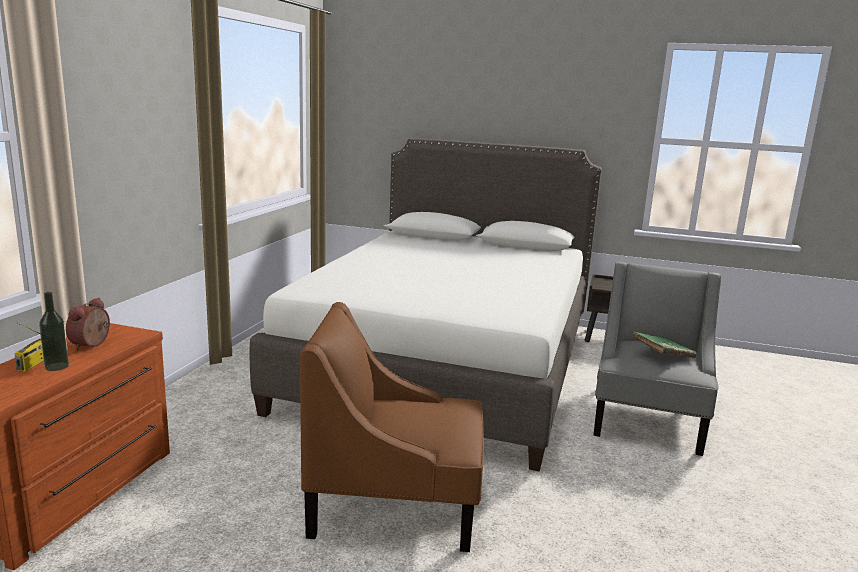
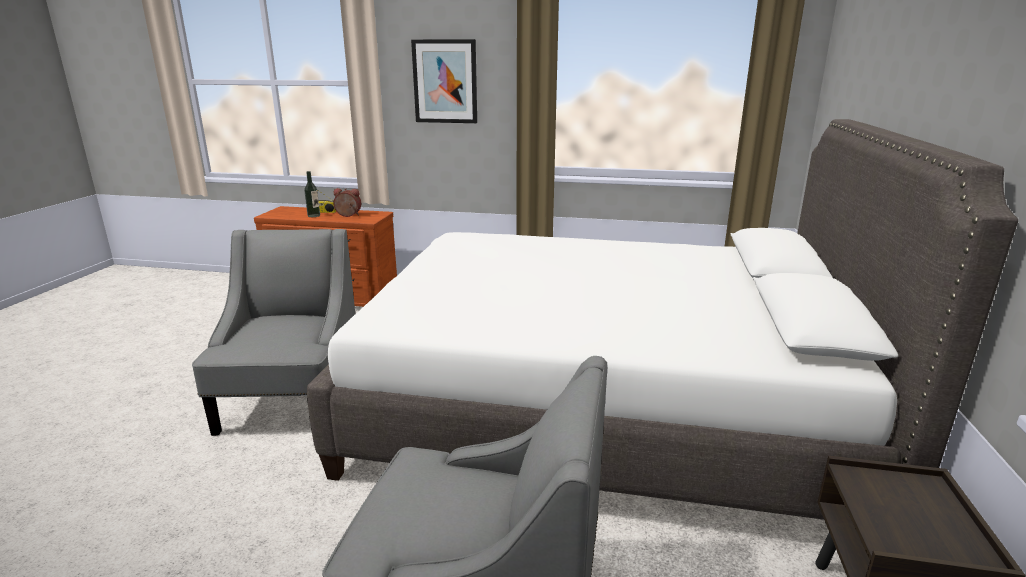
camera: 85 degrees right, 5 degrees up
brown armchair [300,302,484,552] -> grey armchair [192,229,355,436]
green book [633,332,696,358] -> none
none -> picture [411,39,477,123]

